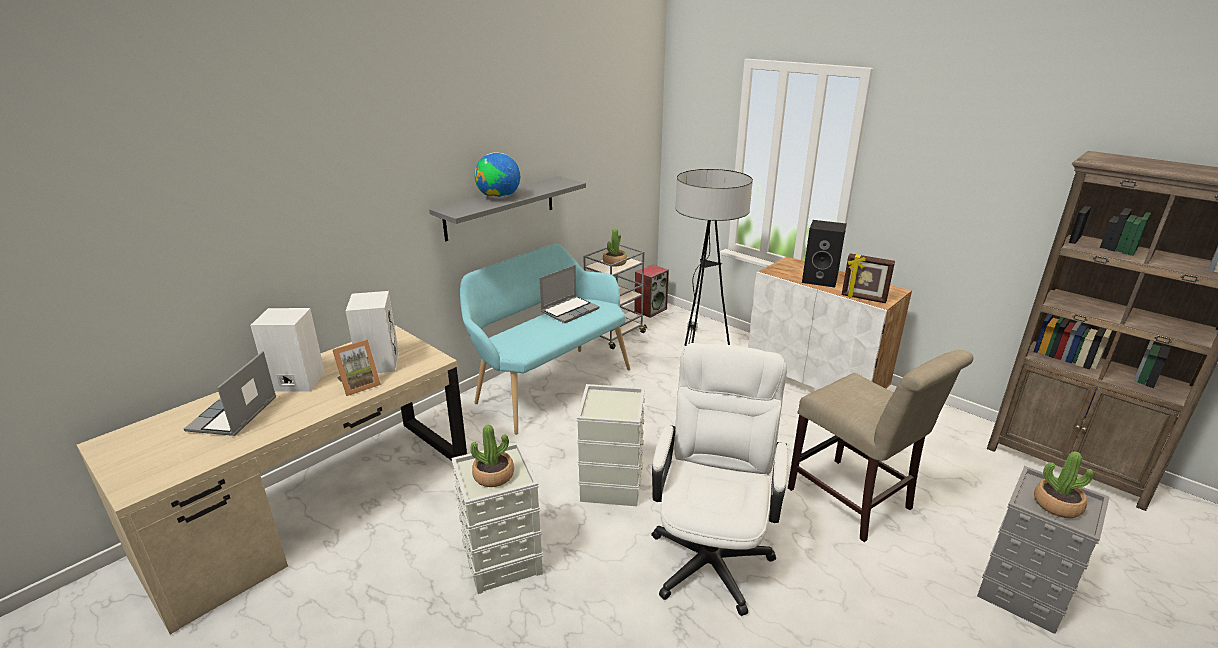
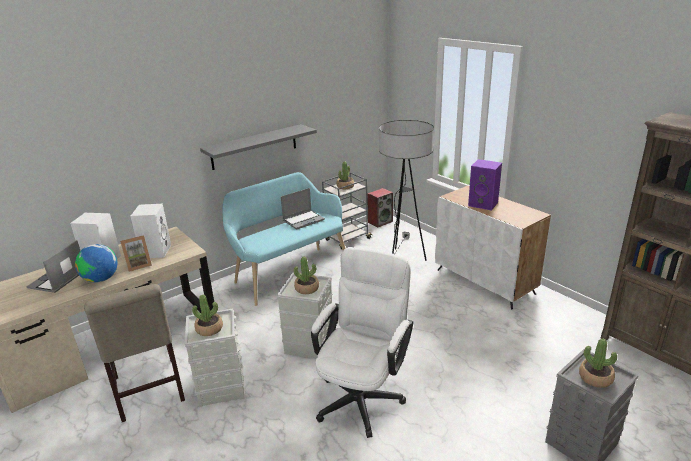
camera: 10 degrees right, 0 degrees up
globe [474,152,520,199] -> globe moved to [75,244,118,283]
beige chair [788,350,973,542] -> beige chair moved to [84,284,185,422]
black speaker [802,220,847,288] -> purple speaker [468,159,502,211]
picture frame [842,253,895,303] -> none
none -> potted plant [294,257,319,294]

